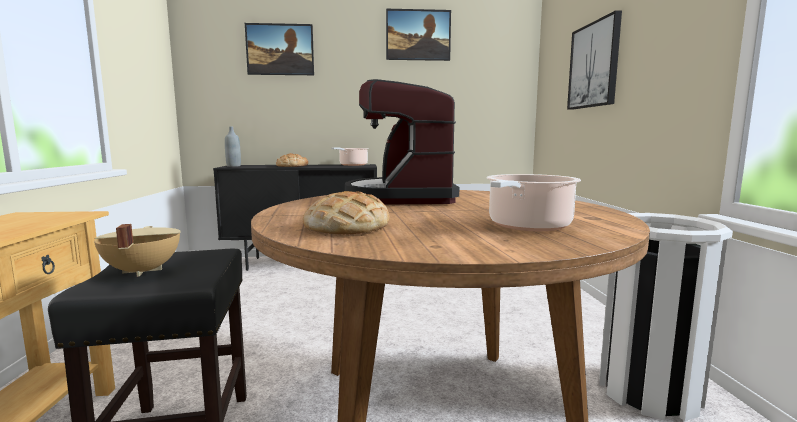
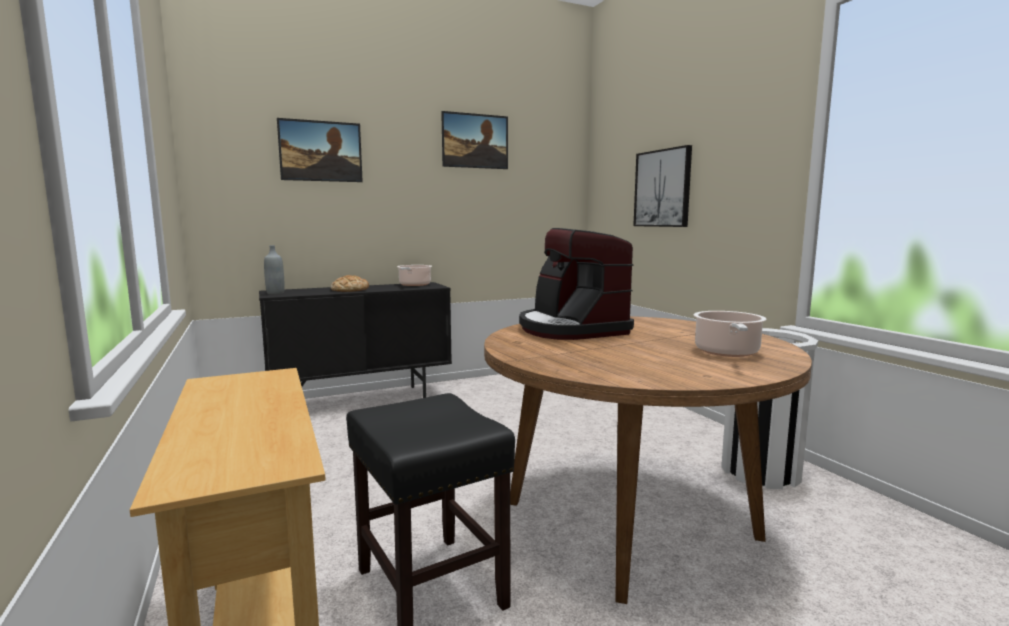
camera: 20 degrees left, 0 degrees up
beige cooking pot [94,224,181,277] -> none
bread [303,191,390,234] -> none

